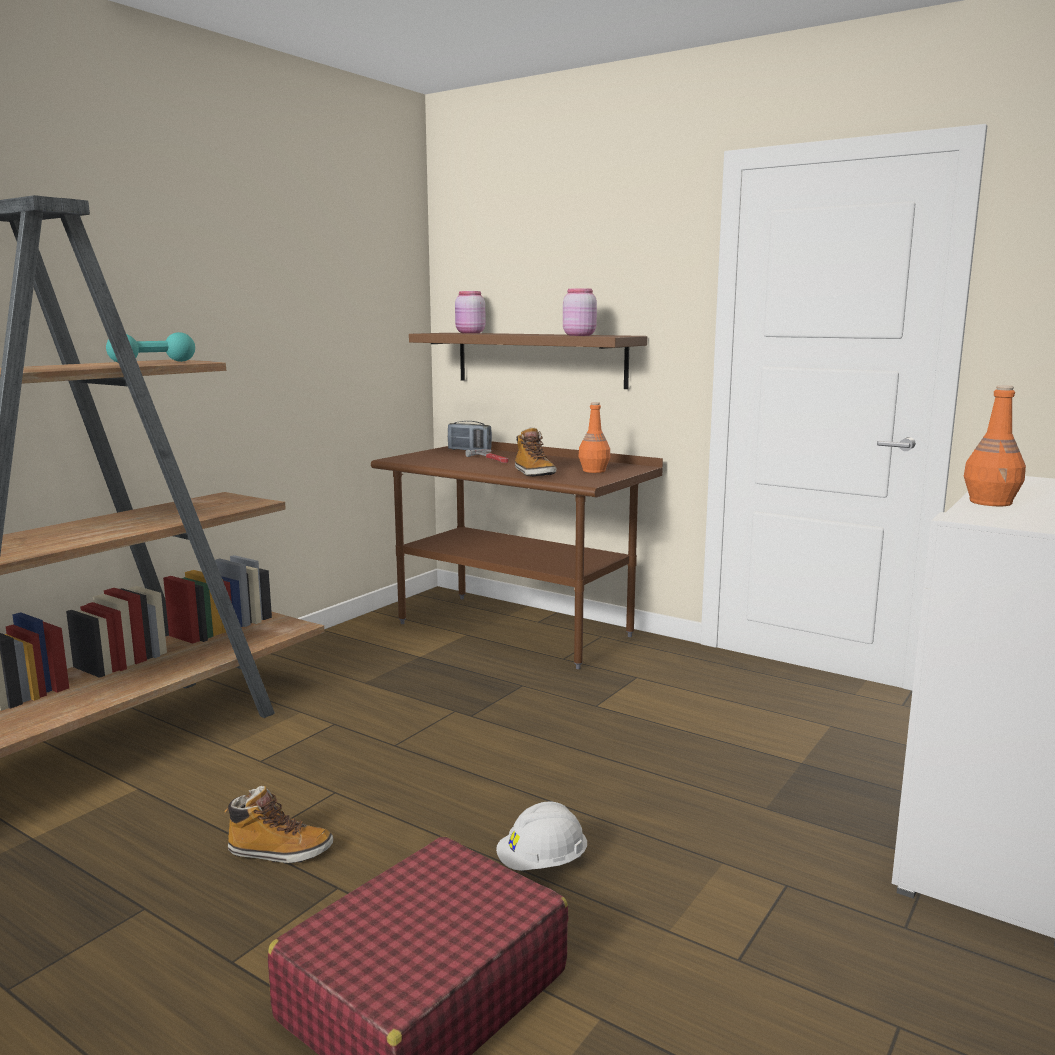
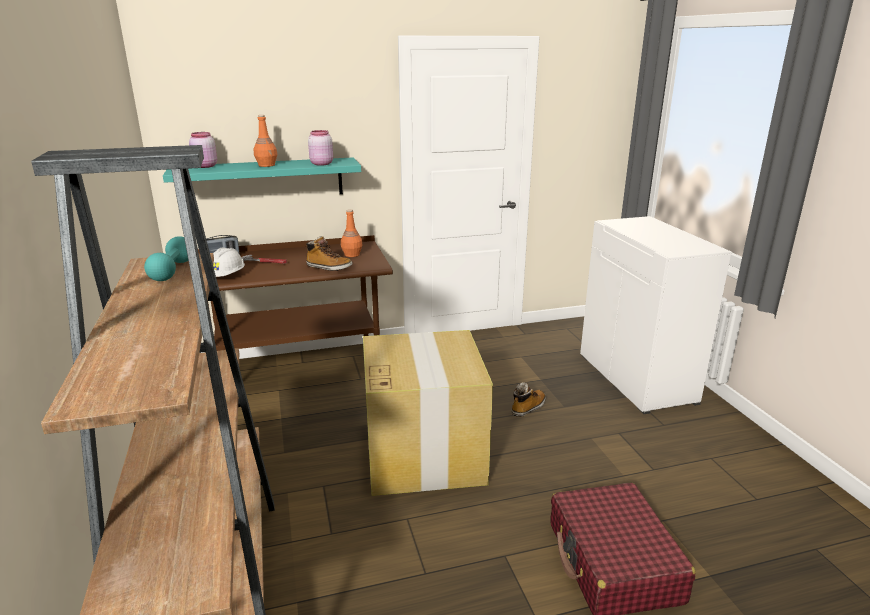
camera: 50 degrees left, 10 degrees up
boot [224,786,333,864] -> boot moved to [512,382,546,417]
brown shelf [409,333,647,389] -> turquoise shelf [163,157,361,194]
white hard hat [496,801,587,871] -> white hard hat moved to [213,247,245,277]
orange bottle [964,385,1026,506] -> orange bottle moved to [254,115,277,167]
none -> cardboard box [363,330,493,496]

